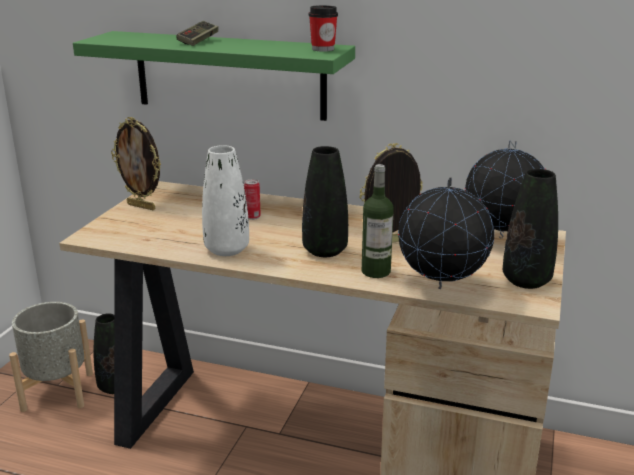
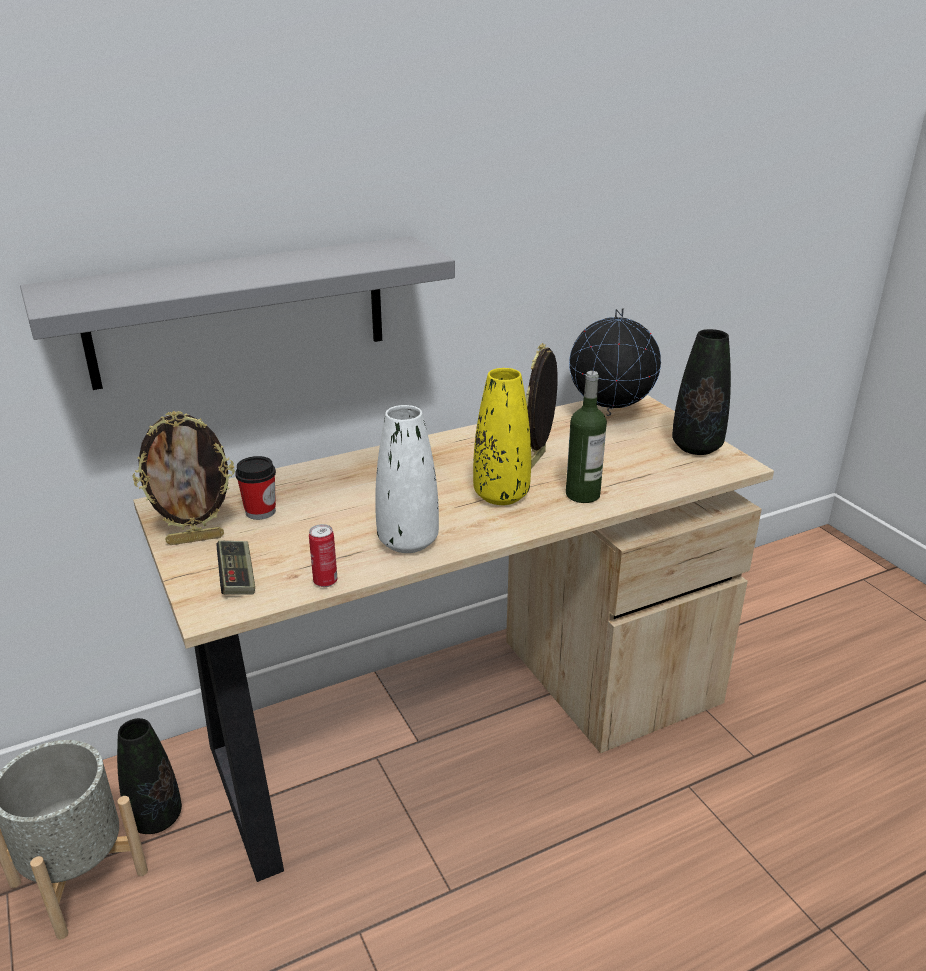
camera: 45 degrees left, 5 degrees up
green shelf [73,31,355,121] -> grey shelf [20,236,455,390]
game controller [176,21,218,46] -> game controller moved to [216,540,255,595]
can [244,179,261,220] -> can moved to [309,524,337,587]
black vase [302,146,348,257] -> yellow vase [473,368,531,505]
cup [309,5,338,52] -> cup moved to [235,456,276,520]
globe [398,177,494,289] -> none

